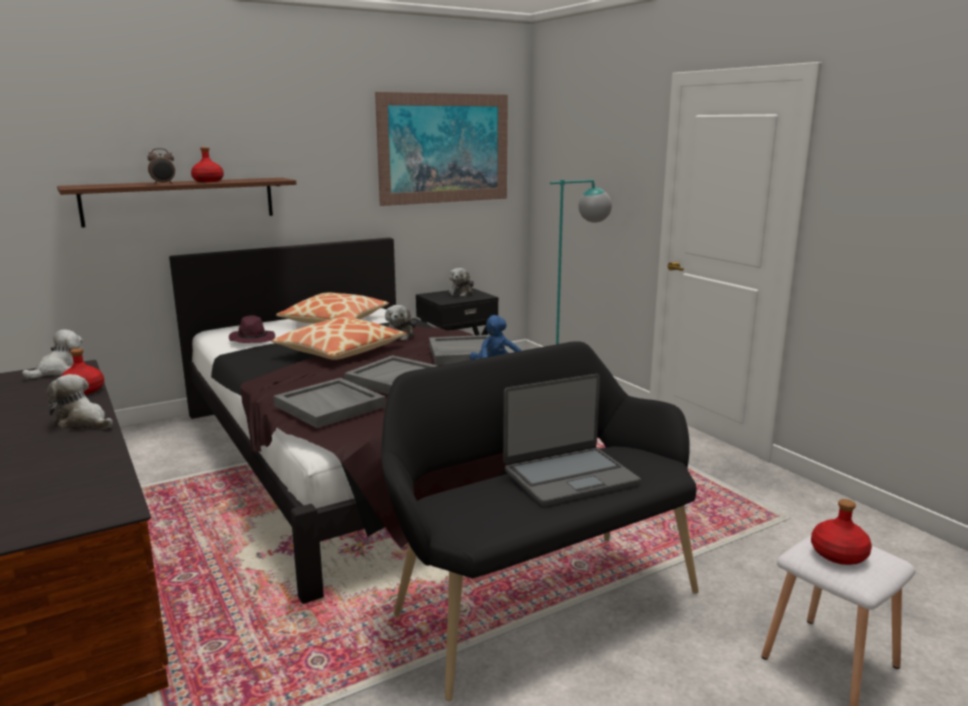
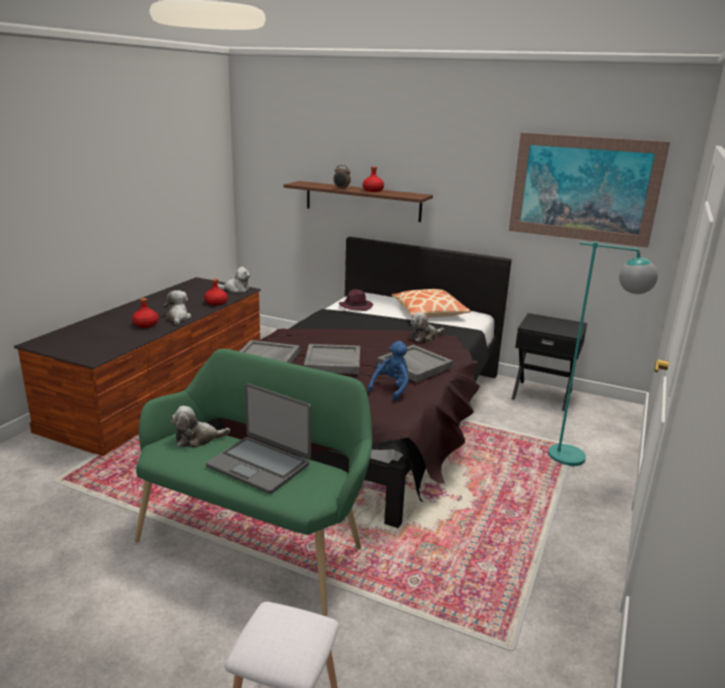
camera: 55 degrees right, 5 degrees up
pillow [272,317,406,360] -> none
black bench [381,341,699,701] -> green bench [135,349,372,616]
plush toy [449,268,474,296] -> plush toy moved to [170,406,230,448]
red bottle [811,499,872,565] -> red bottle moved to [132,298,159,328]

